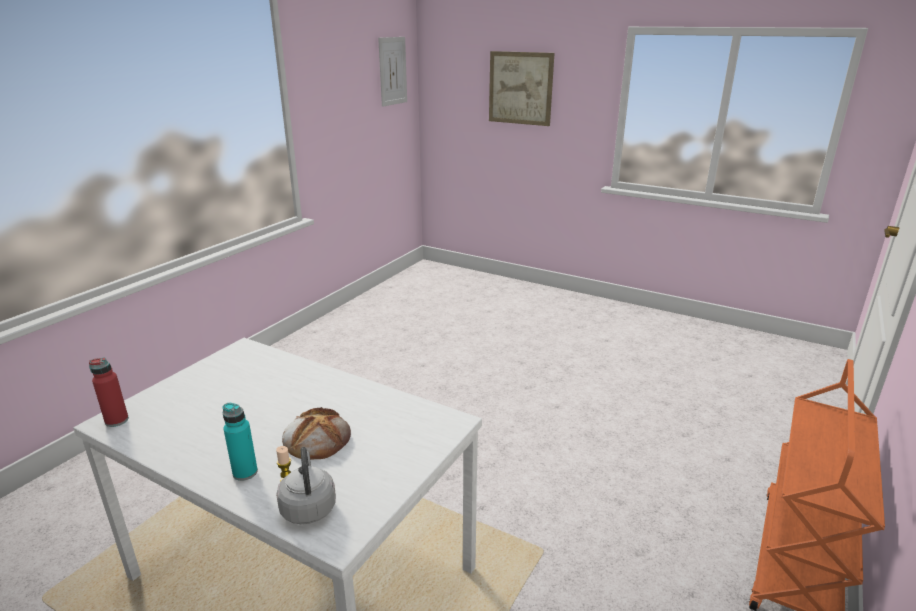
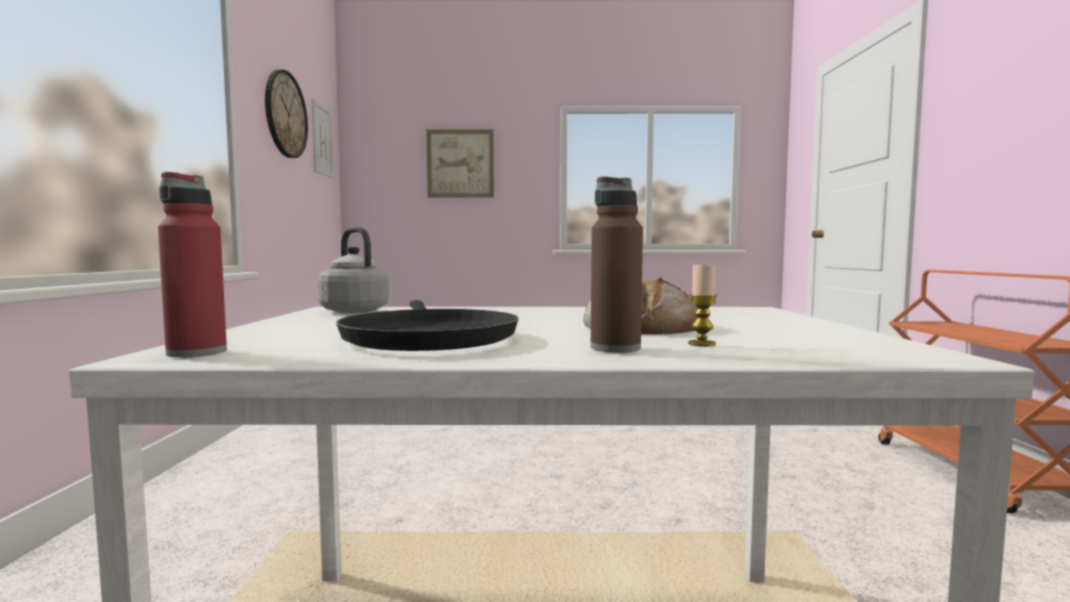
camera: 30 degrees left, 20 degrees down
turquoise bottle [222,403,258,481] -> brown bottle [590,177,643,353]
grey kettle [276,447,336,524] -> grey kettle moved to [318,227,389,313]
none -> wall clock [265,70,308,158]
none -> black frying pan [336,300,519,351]

